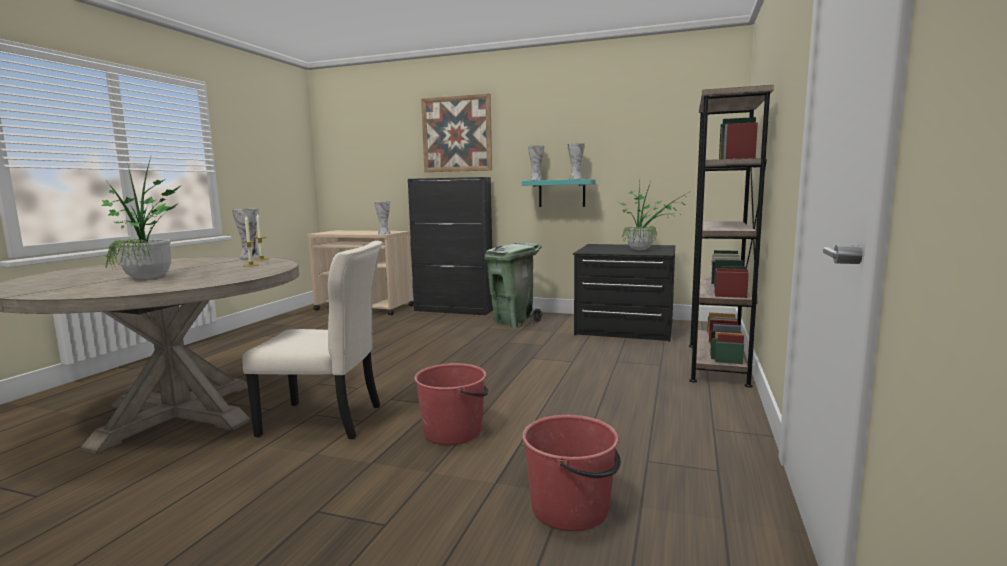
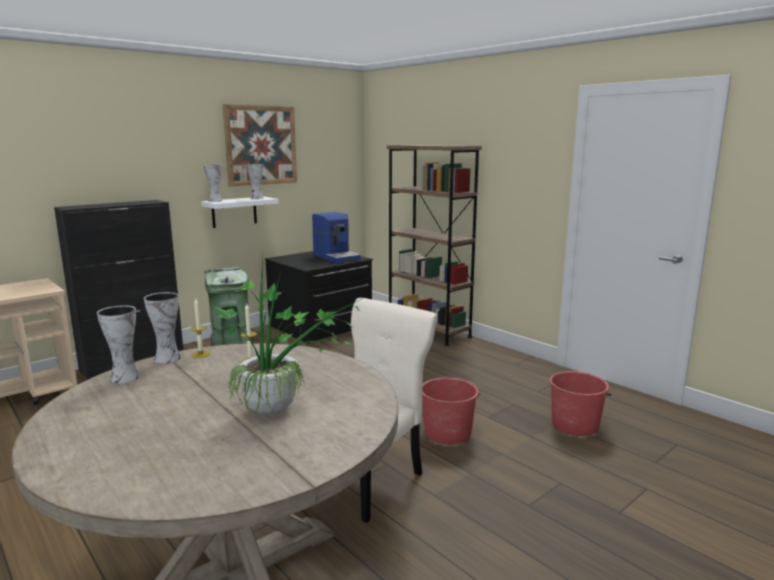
camera: 60 degrees left, 5 degrees up
vase [374,202,390,235] -> vase moved to [97,305,140,383]
picture [421,93,492,172] -> picture moved to [223,104,297,187]
turquoise shelf [522,179,595,207] -> white shelf [201,197,279,228]
potted plant [617,182,689,250] -> coffee machine [312,212,360,263]

